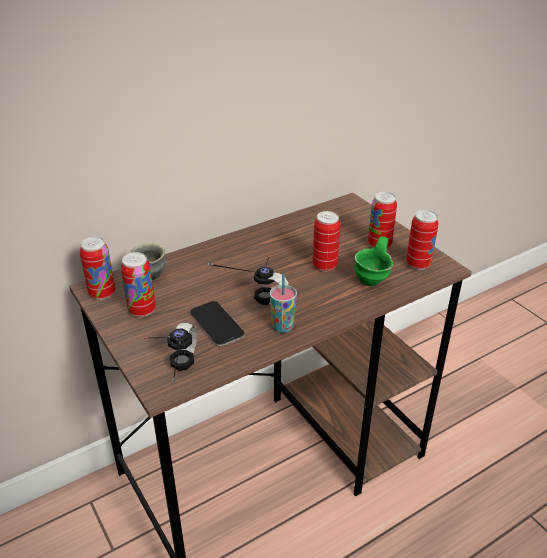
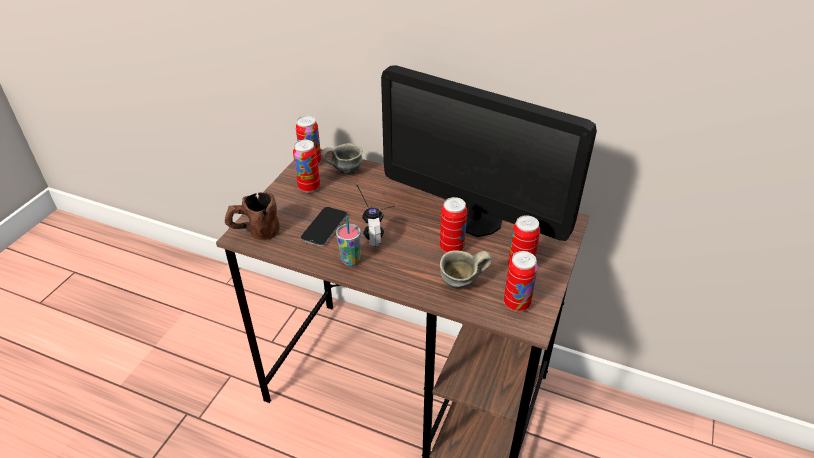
camera: 55 degrees right, 5 degrees up
headphones [144,323,196,385] -> brown mug [225,192,280,240]
green mug [354,236,393,286] -> grey mug [440,250,492,289]
none -> monitor [381,65,597,241]

